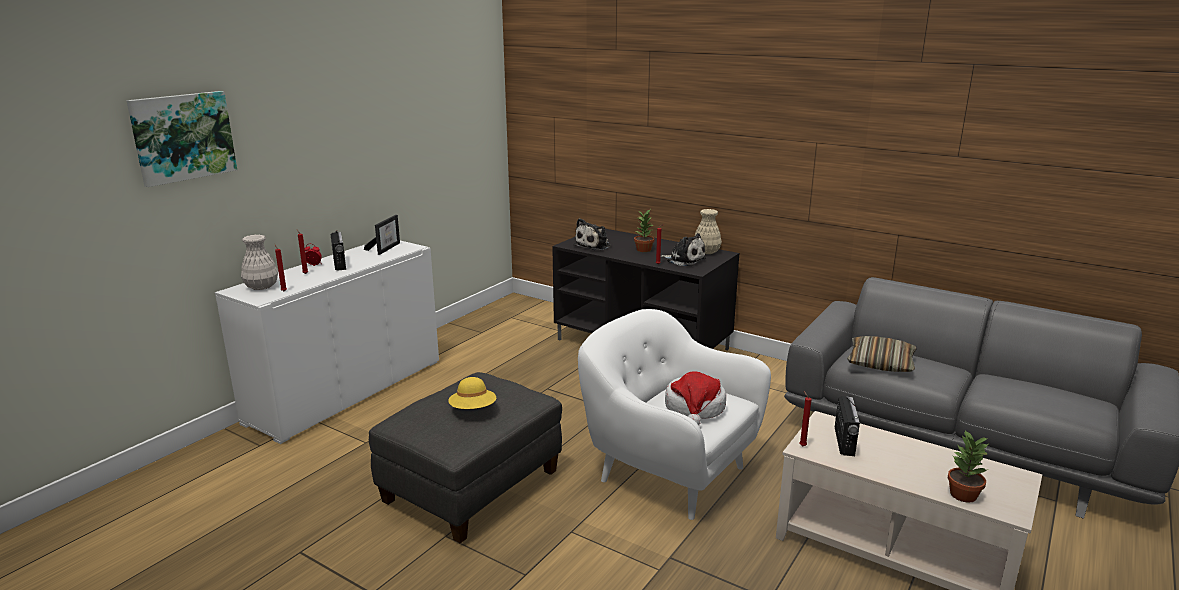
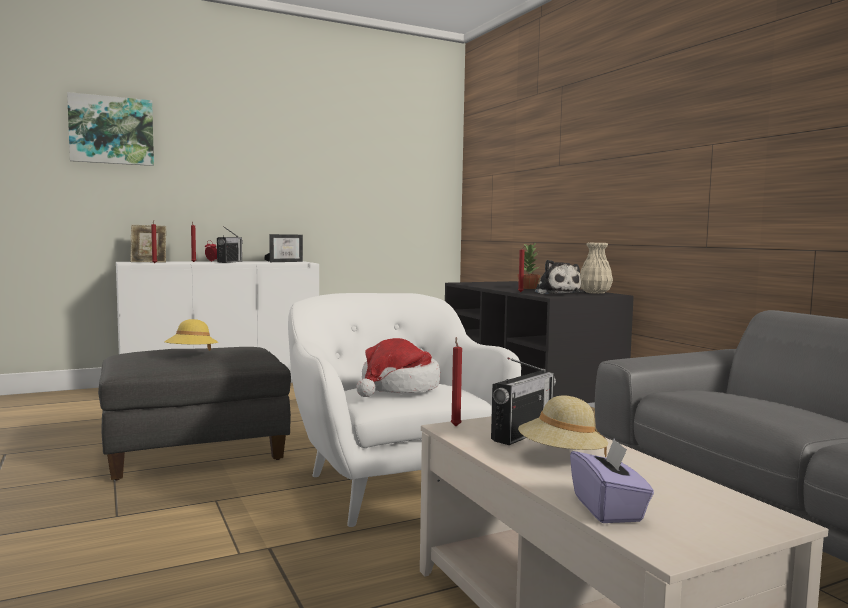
camera: 30 degrees right, 15 degrees down
white vase [241,235,278,290] -> picture frame [131,225,166,263]
plush toy [573,218,611,250] -> none
pillow [847,336,917,372] -> none
potted plant [948,430,989,503] -> purple tissue box [570,439,654,523]
none -> beige hat [518,396,608,457]

